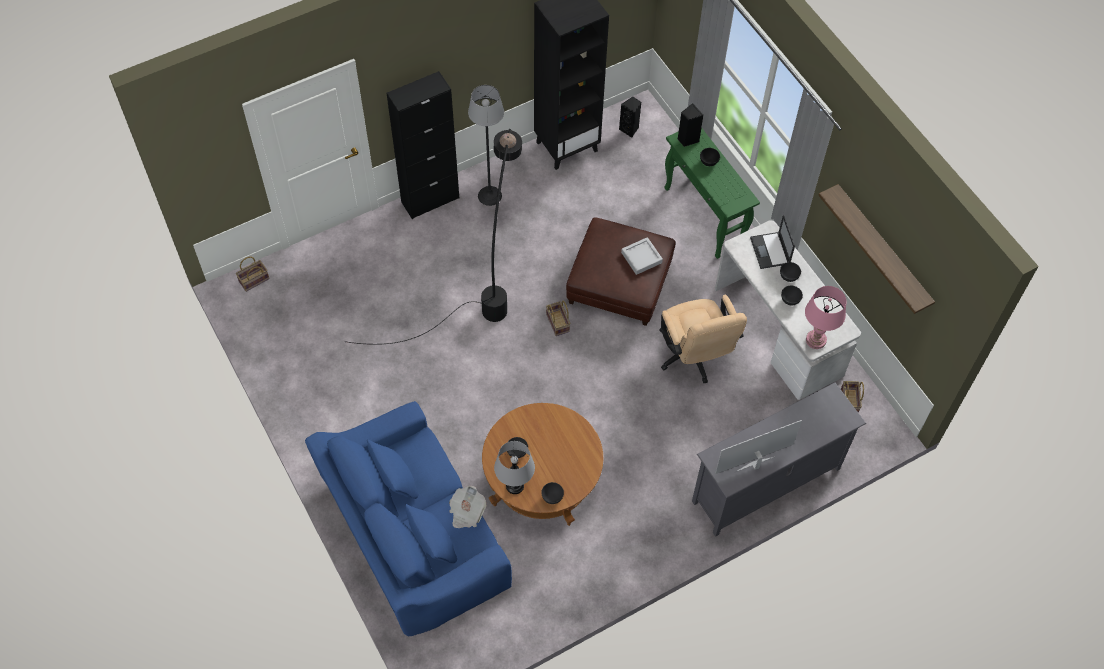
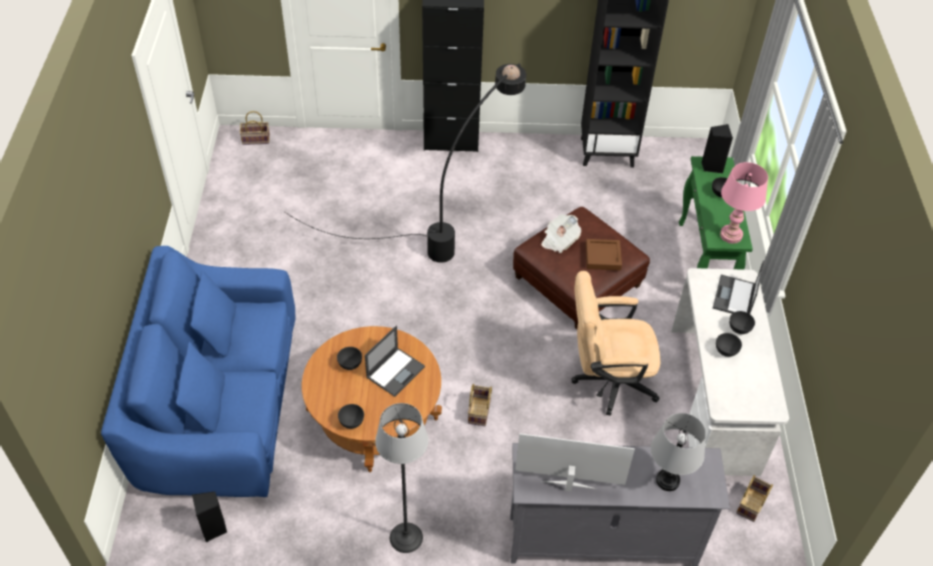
camera: 30 degrees right, 10 degrees down
newspaper [449,486,486,528] -> newspaper moved to [541,214,581,253]
floor lamp [468,85,504,206] -> floor lamp moved to [375,403,428,553]
grey table lamp [494,441,535,494] -> grey table lamp moved to [651,413,706,491]
basket [546,300,570,336] -> basket moved to [468,384,492,426]
black speaker [619,97,641,138] -> black speaker moved to [192,491,227,542]
grey tray [621,237,663,275] -> brown tray [586,239,622,270]
beige office chair [659,295,747,383] -> beige office chair turned 75 degrees clockwise [572,271,660,416]
pink table lamp [805,286,846,349] -> pink table lamp moved to [720,162,768,244]
shelf [818,184,935,314] -> none
none -> laptop [365,326,425,397]

